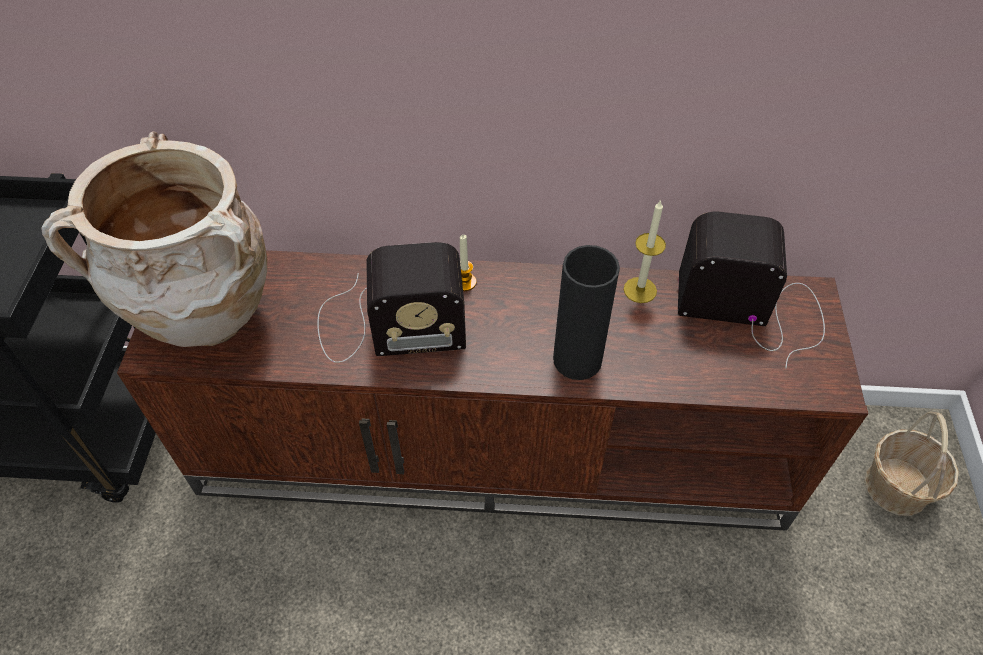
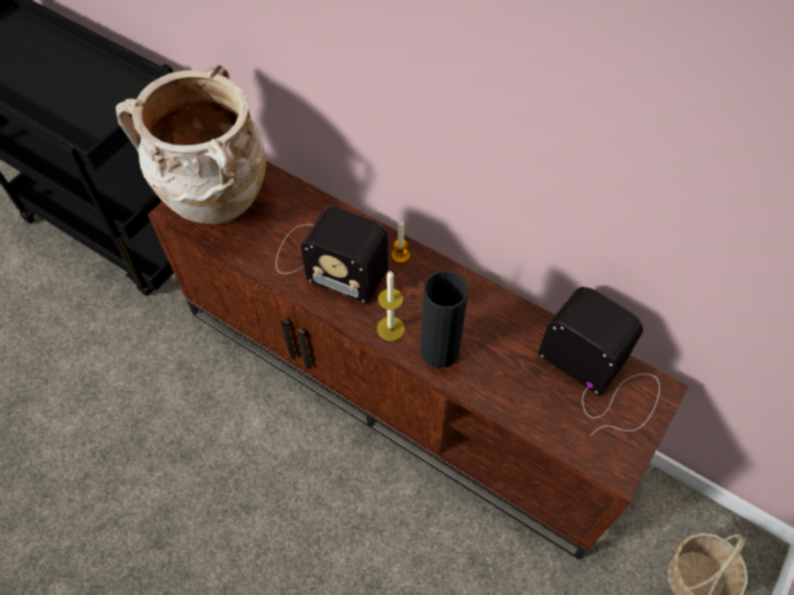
camera: 30 degrees right, 5 degrees up
candle [624,199,666,303] -> candle moved to [377,271,405,341]

